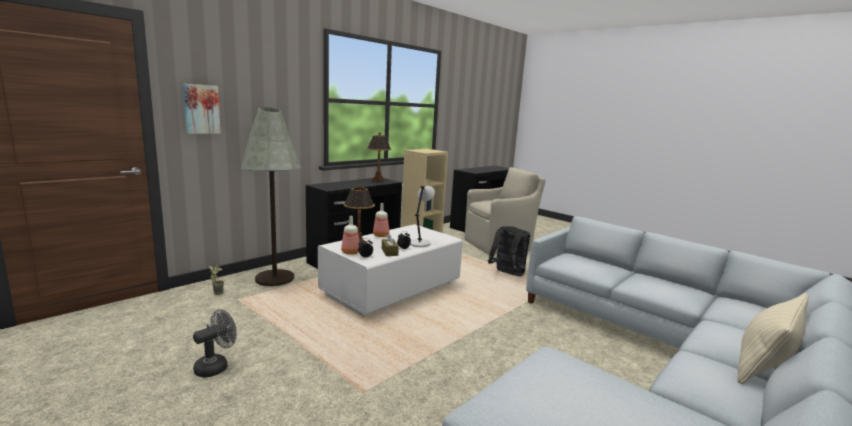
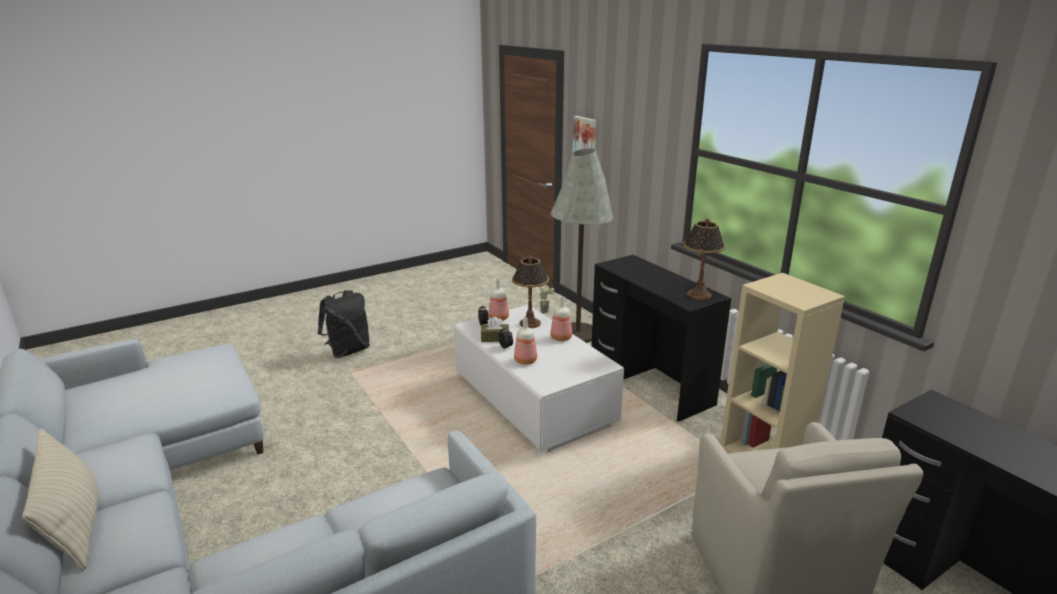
camera: 105 degrees right, 10 degrees up
grey fan [193,309,237,378] -> none
grey table lamp [410,186,435,247] -> bottle [514,317,537,365]
black backpack [488,226,530,276] -> black backpack moved to [318,290,370,358]

